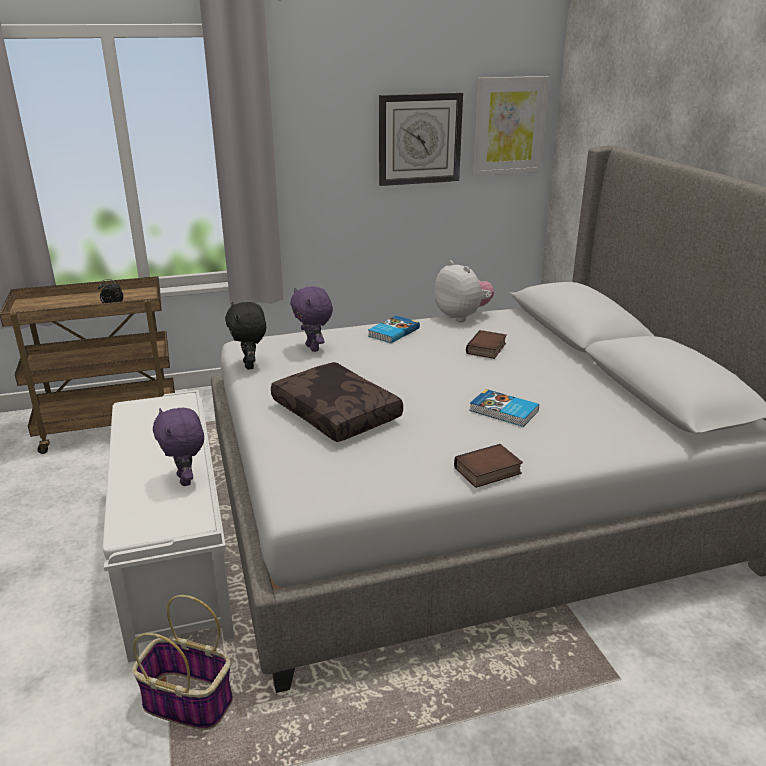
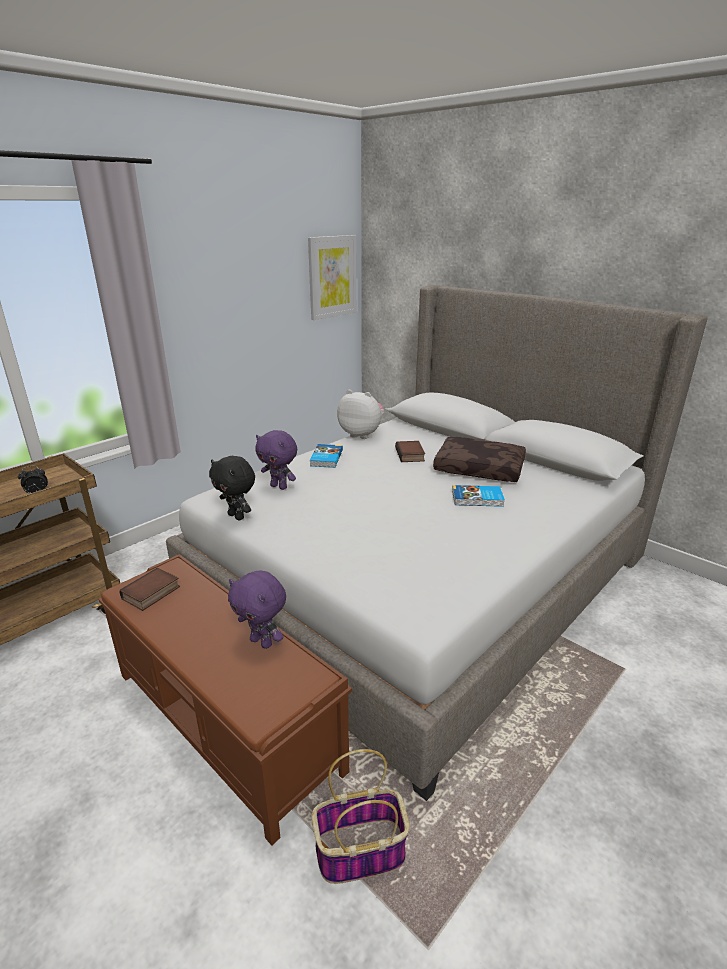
camera: 30 degrees left, 0 degrees up
white bench [103,390,234,662] -> brown bench [99,554,352,846]
brown pillow [271,362,403,442] -> brown pillow moved to [433,437,526,482]
wall clock [379,93,463,186] -> none
book [454,444,523,488] -> book moved to [120,568,180,611]

